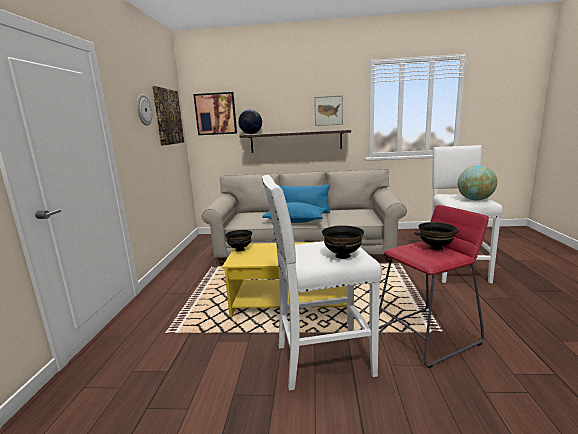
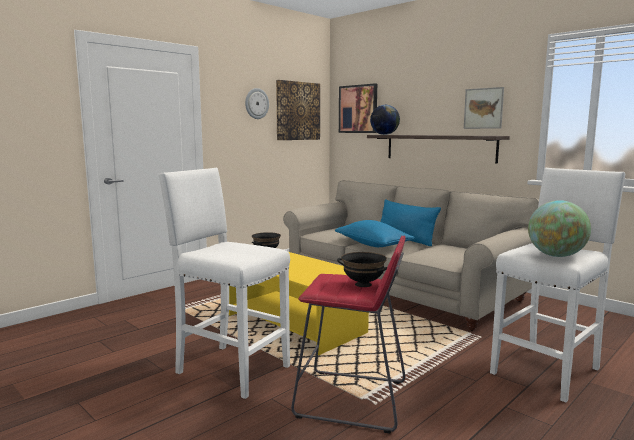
camera: 40 degrees right, 5 degrees down
black bowl [322,225,364,259] -> none

